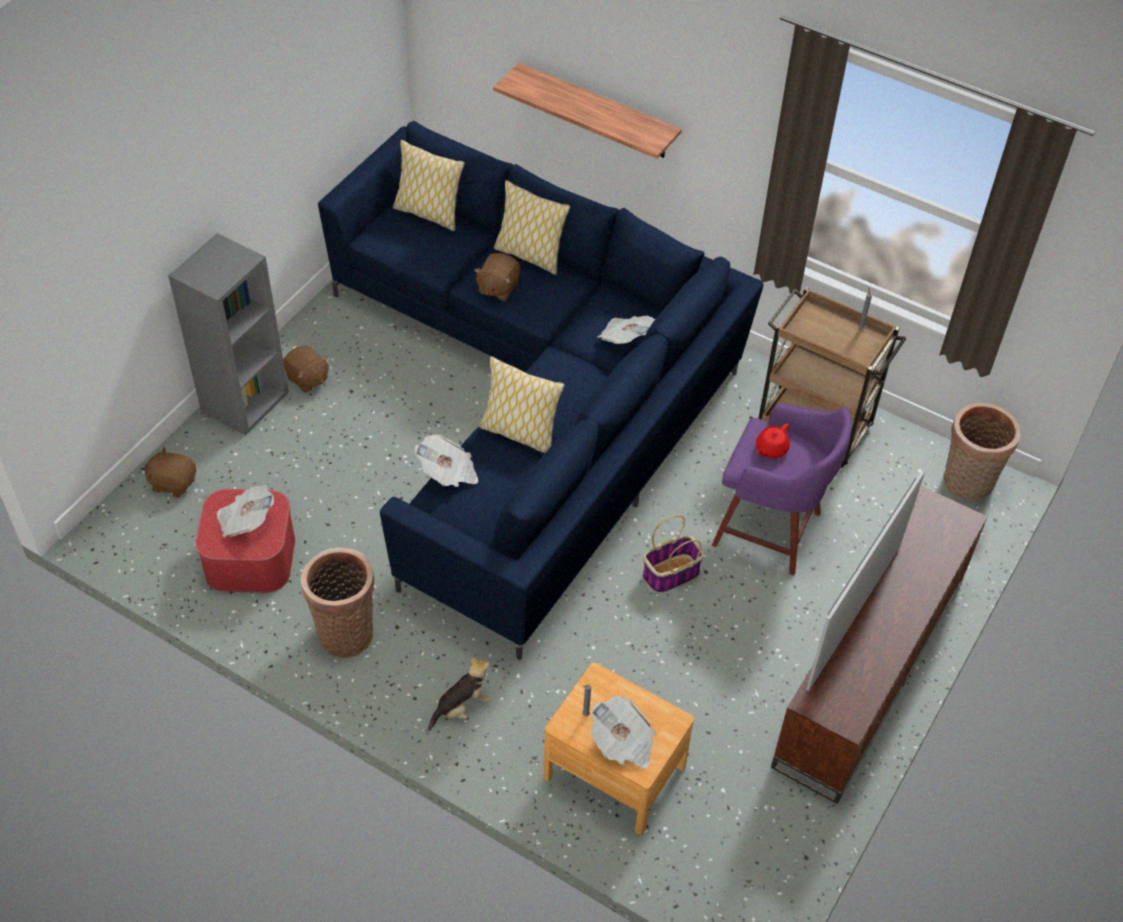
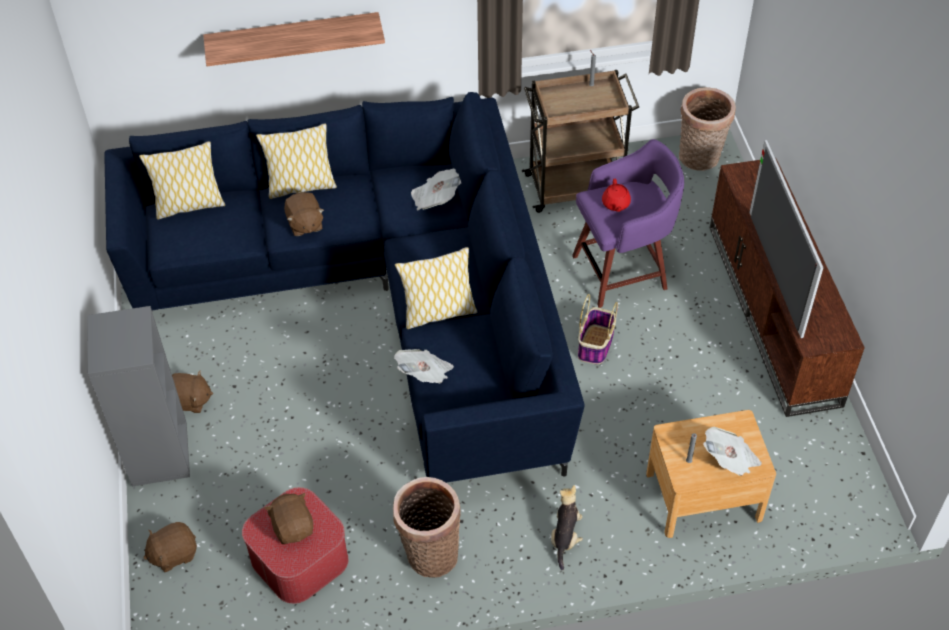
camera: 40 degrees left, 0 degrees up
newspaper [217,485,274,537] -> brown plush toy [264,493,313,544]

